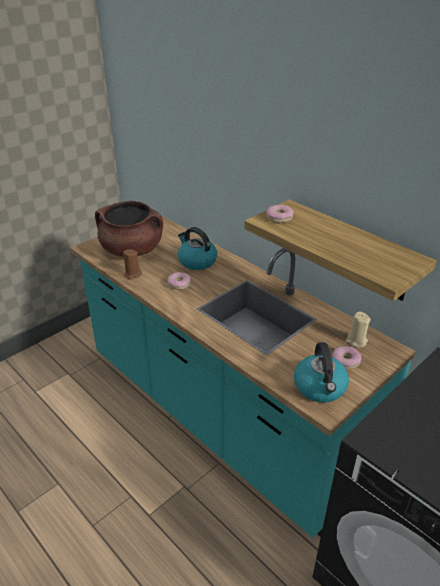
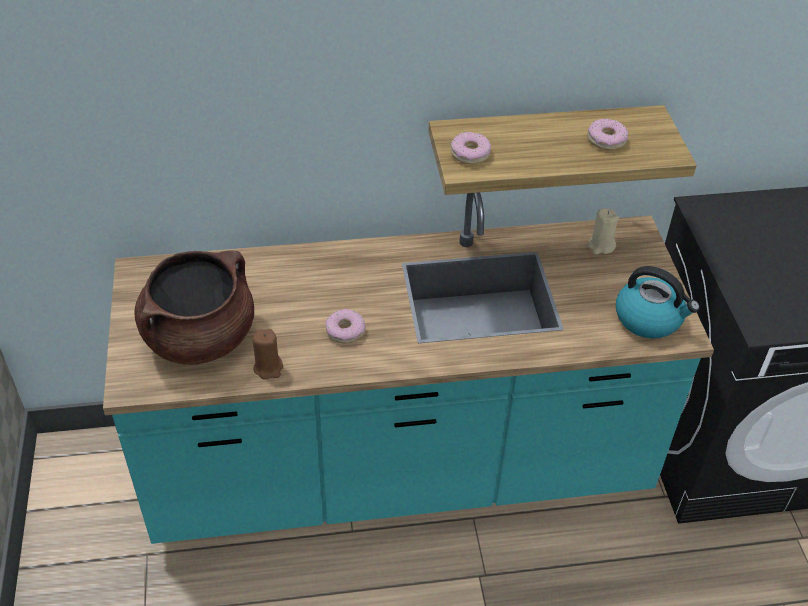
camera: 55 degrees left, 10 degrees up
kettle [178,227,217,270] -> none
donut [332,346,361,370] -> donut moved to [587,118,628,150]

